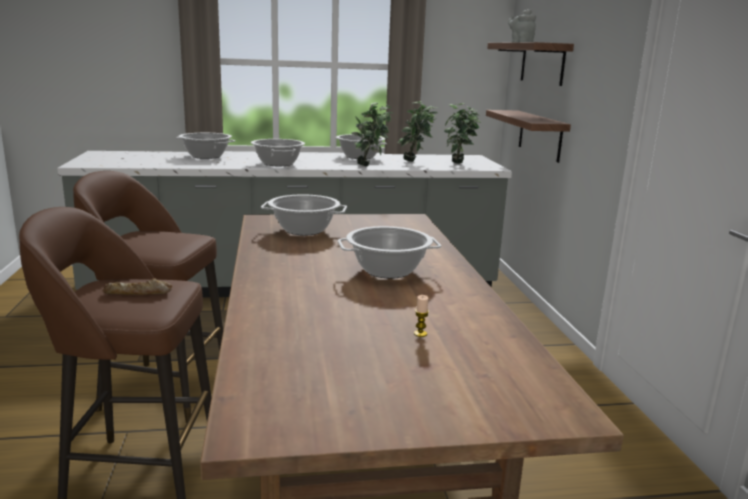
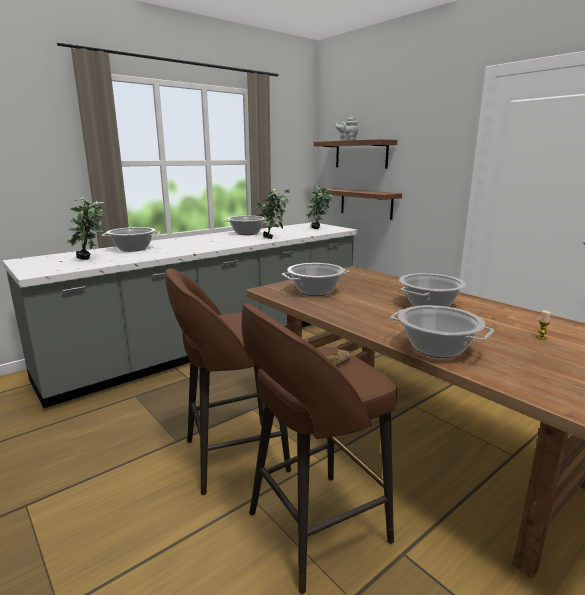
camera: 30 degrees left, 0 degrees up
cooking pot [251,139,305,166] -> cooking pot moved to [390,305,494,358]
potted plant [397,101,438,162] -> potted plant moved to [66,197,105,260]

